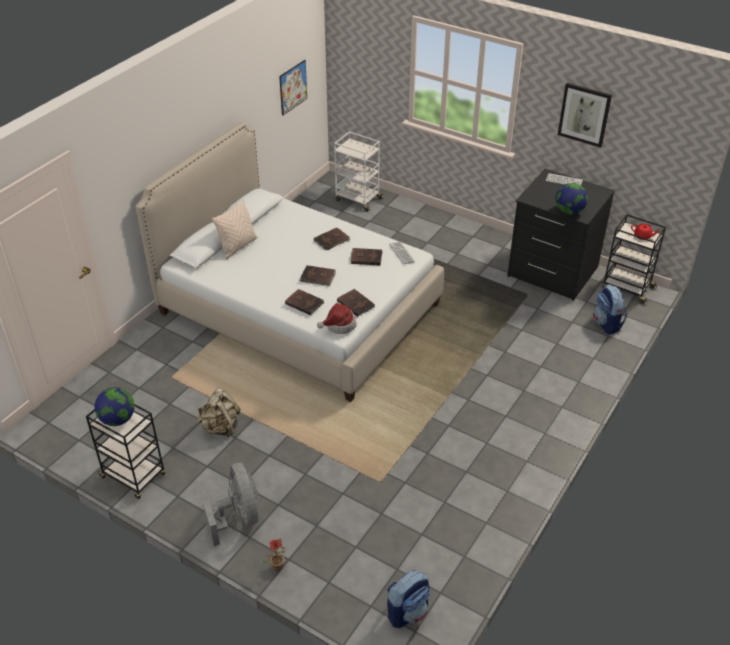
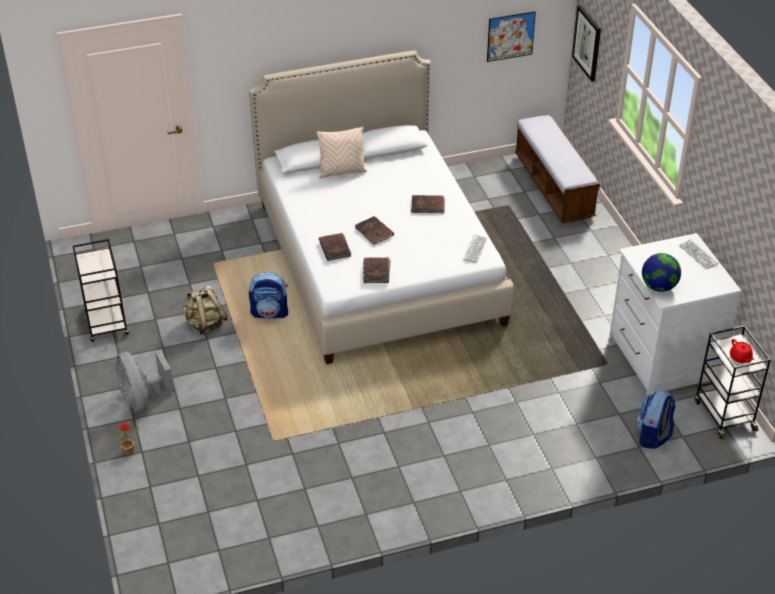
camera: 40 degrees right, 0 degrees up
globe [94,387,134,426] -> none
grey fan [203,463,260,546] -> grey fan turned 135 degrees clockwise [115,350,174,412]
hat [317,303,357,334] -> none
white cart [334,131,384,211] -> bench [515,115,600,223]
brown book [350,248,383,266] -> none
backpack [387,570,430,628] -> backpack moved to [249,272,288,318]
black dresser [507,169,615,301] -> white dresser [609,233,741,395]
picture [558,83,612,148] -> picture moved to [572,5,601,82]

